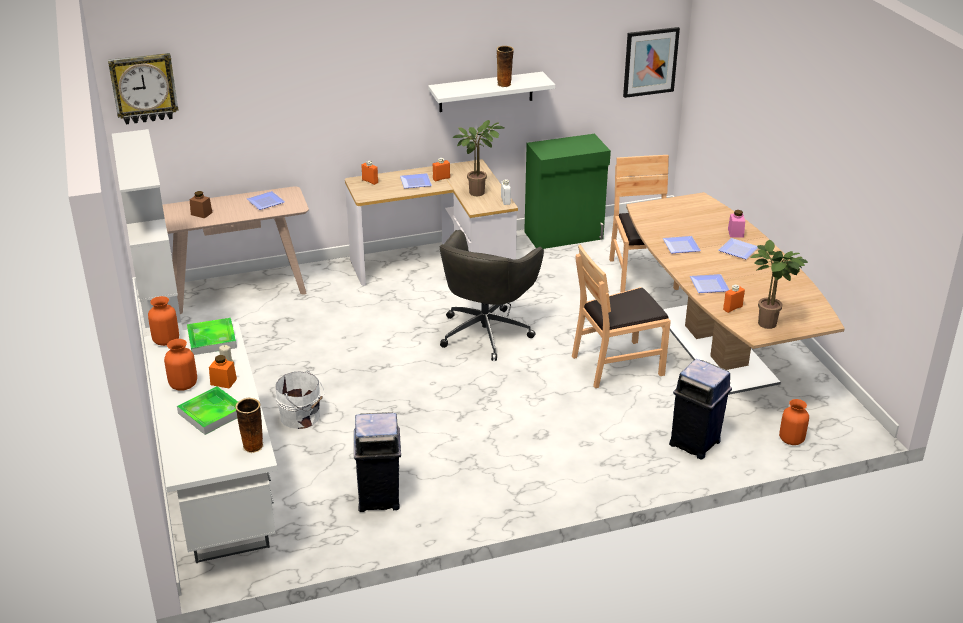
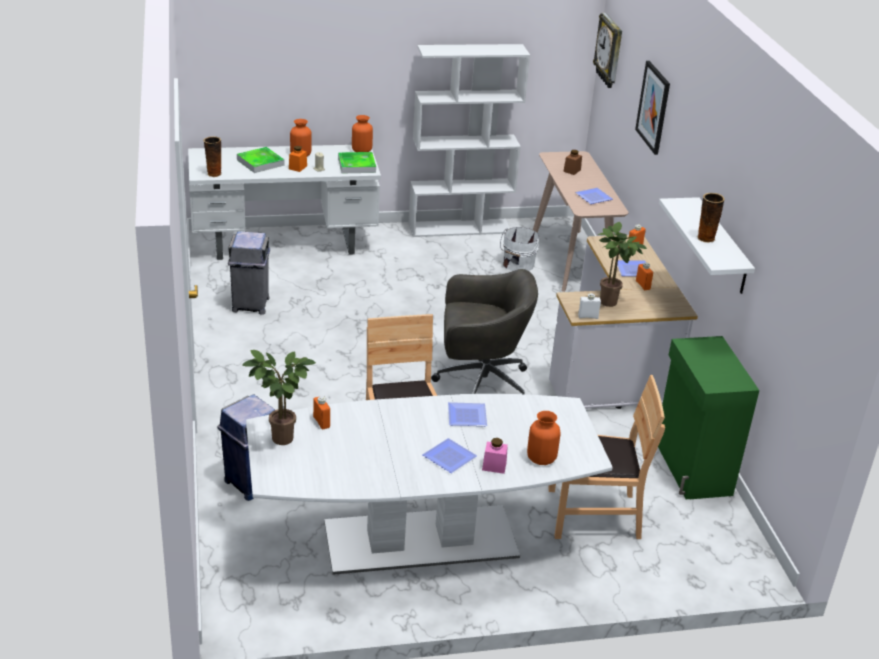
camera: 95 degrees right, 0 degrees up
white bucket [276,370,325,429] -> white bucket moved to [500,227,539,271]
grey office chair [439,230,544,361] -> grey office chair turned 150 degrees clockwise [431,269,538,394]
picture [623,27,680,98] -> picture moved to [635,61,670,155]
brown dining table [626,192,845,395] -> white dining table [246,394,613,575]
plate [690,274,729,293] -> none
orange vase [779,399,809,445] -> orange vase moved to [527,411,560,465]

